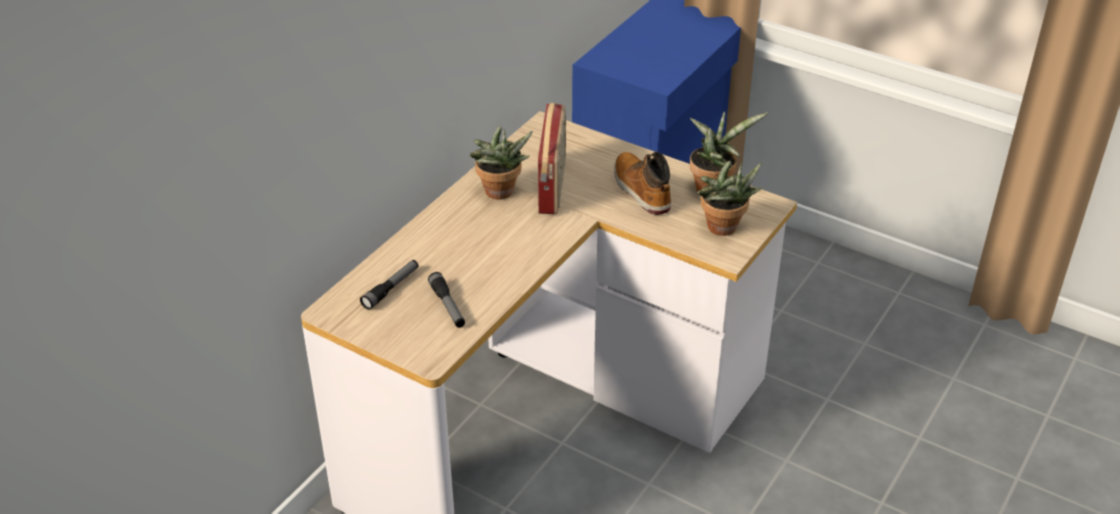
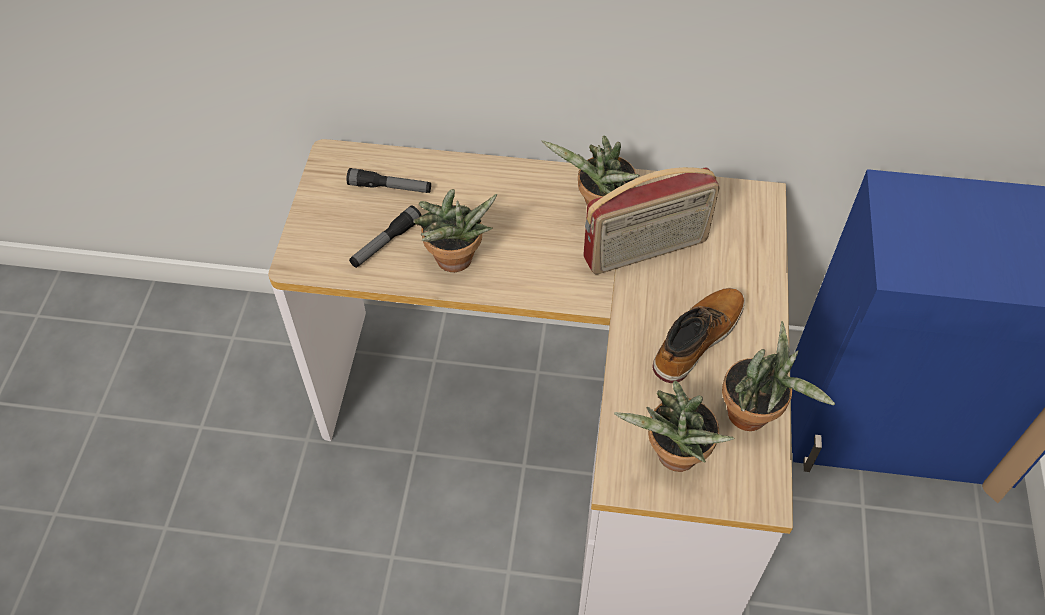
camera: 65 degrees right, 15 degrees up
none -> potted plant [413,189,497,272]

